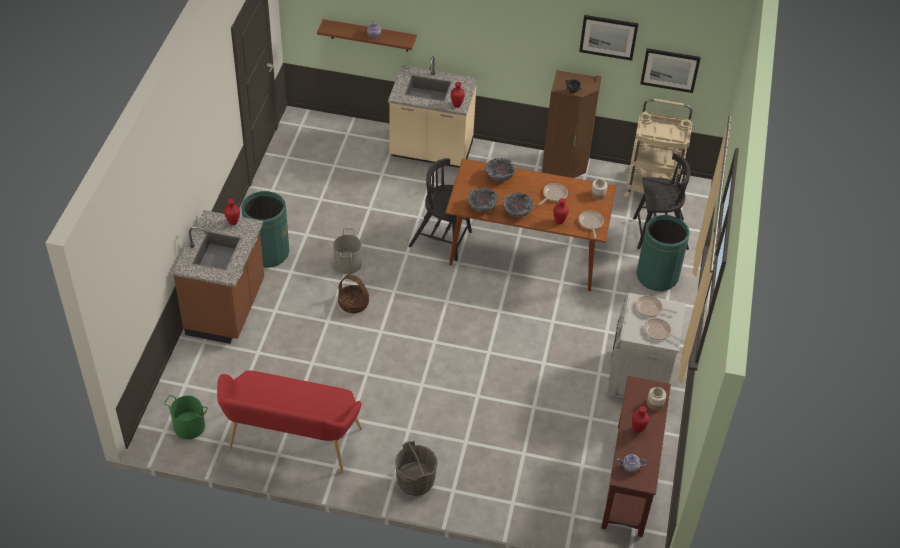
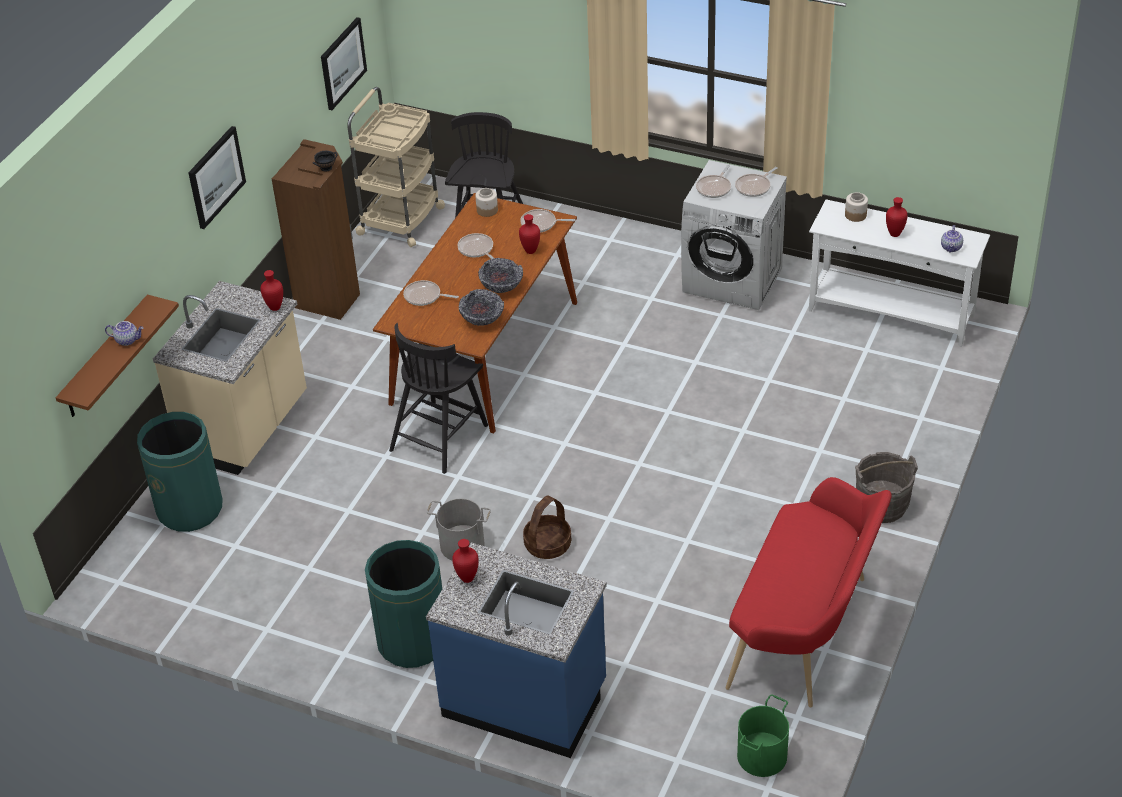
camera: 75 degrees left, 5 degrees down
brown counter [173,210,264,344] -> blue counter [426,543,607,758]
bowl [485,158,515,182] -> frying pan [403,280,459,306]
picture [579,15,639,61] -> picture moved to [188,126,246,229]
brown console table [601,376,671,537] -> white console table [809,199,990,347]
green trash can [636,215,690,291] -> green trash can moved to [137,412,222,532]

